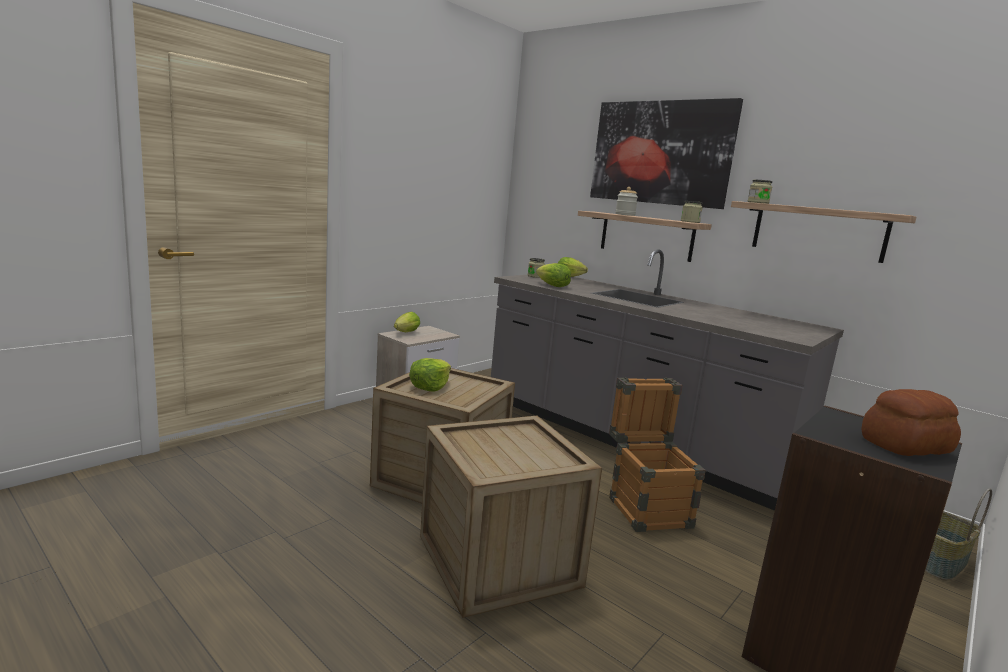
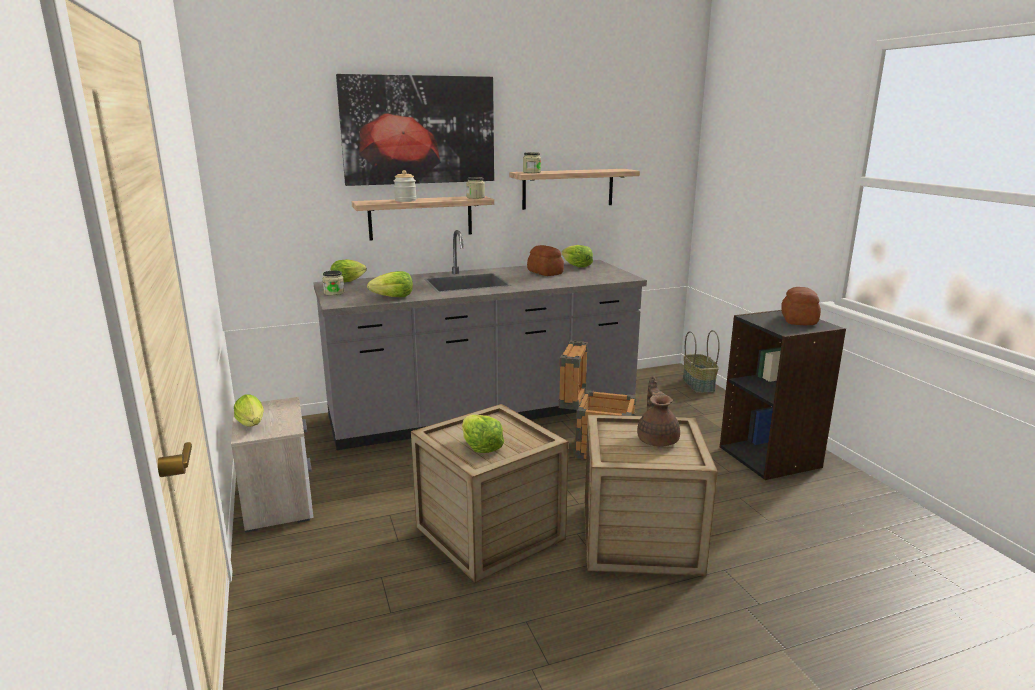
camera: 60 degrees left, 5 degrees up
none -> bread [527,245,564,276]
none -> lettuce [562,245,593,268]
none -> brown teapot [637,376,680,447]

